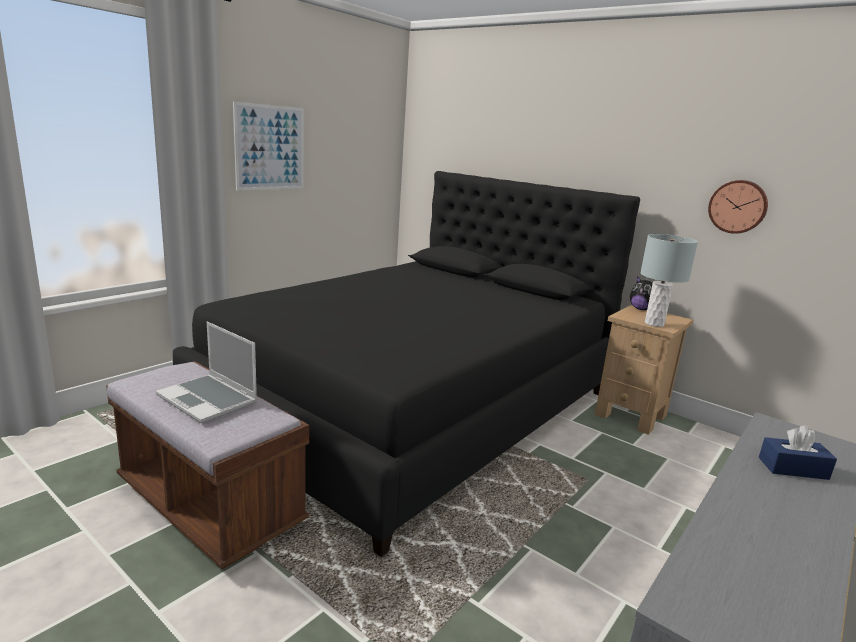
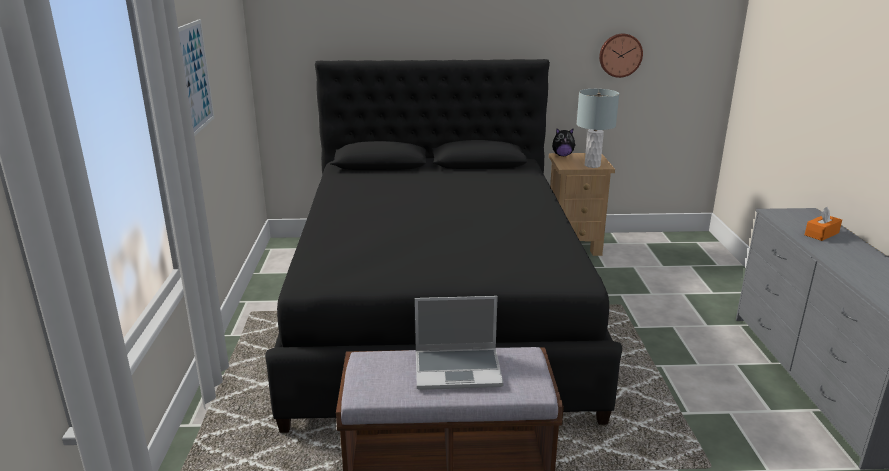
camera: 40 degrees left, 5 degrees up
blue tissue box [759,426,837,480] -> orange tissue box [805,207,842,241]

